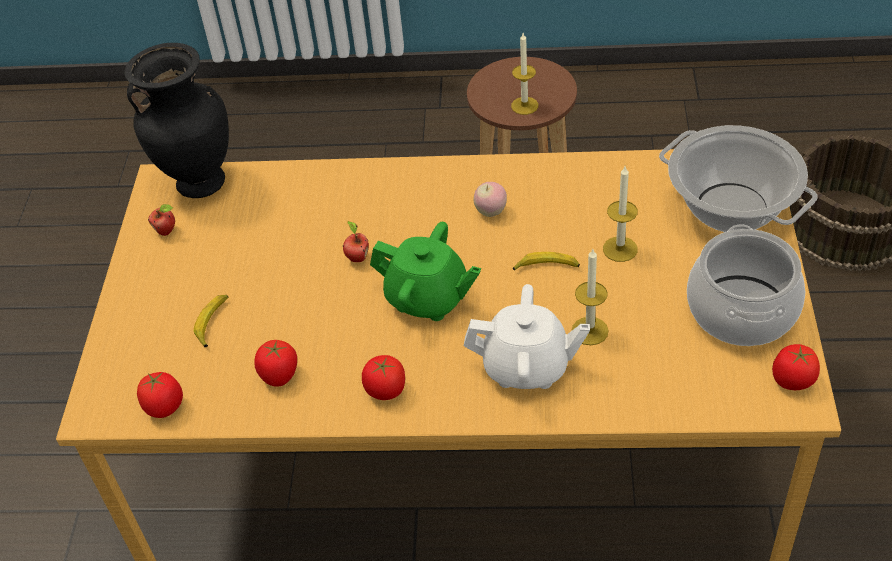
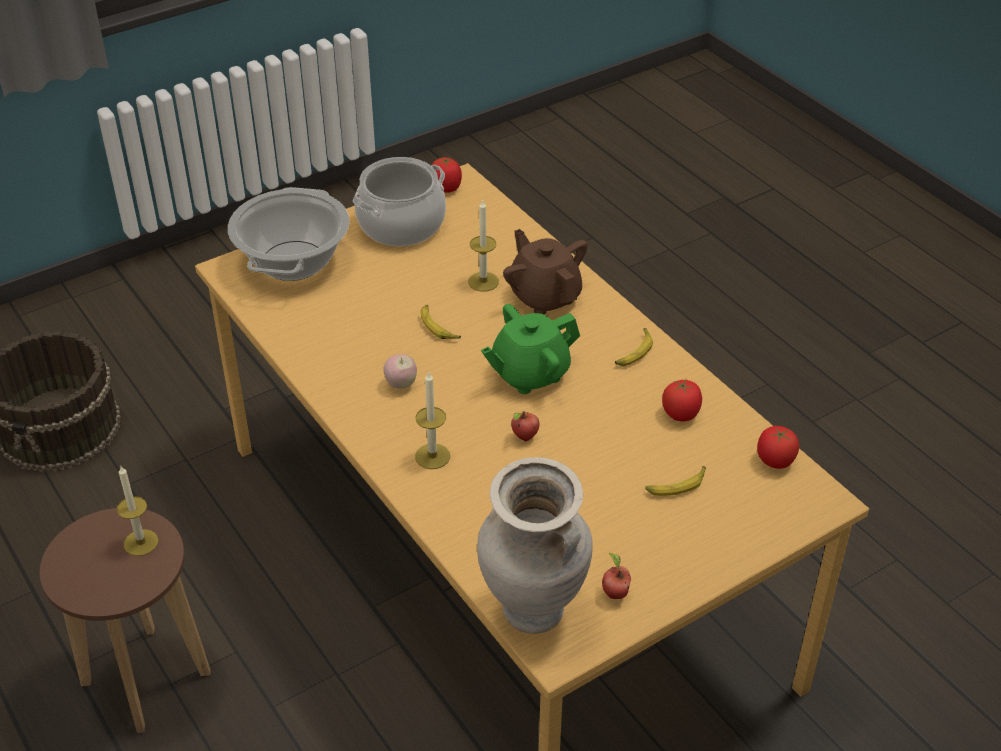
camera: 130 degrees left, 5 degrees down
black vase [124,43,229,198] -> beige vase [477,457,593,634]
tomato [362,355,405,400] -> banana [615,328,653,367]
green teapot [370,222,481,321] -> green teapot turned 105 degrees counterclockwise [481,304,580,394]
white teapot [464,284,590,389] -> brown teapot [503,229,588,314]
candle [603,166,638,262] -> candle moved to [415,372,450,469]

